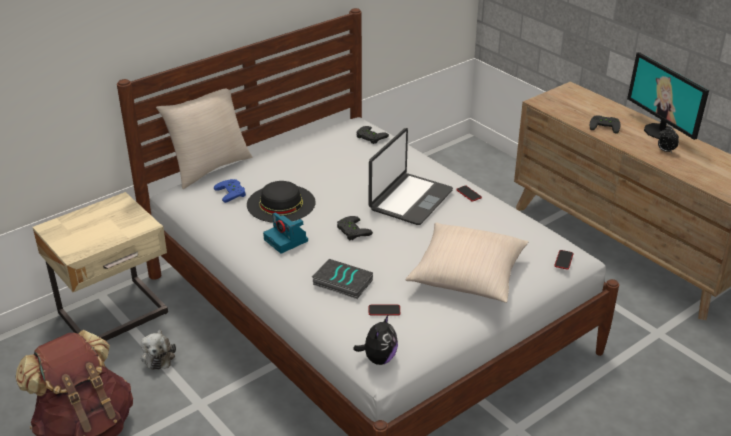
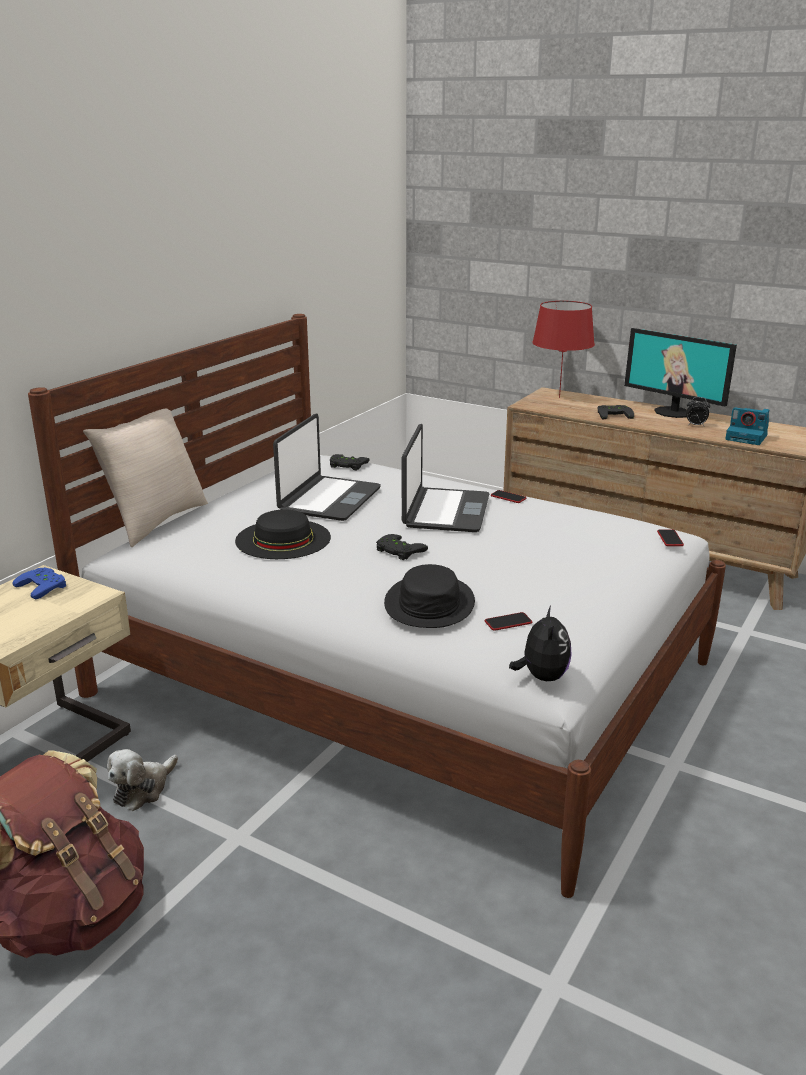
camera: 20 degrees left, 10 degrees down
plush toy [141,330,176,370] -> plush toy turned 60 degrees clockwise [107,749,178,811]
blue game controller [214,179,246,203] -> blue game controller moved to [12,567,66,600]
camera [263,212,308,254] -> camera moved to [725,407,769,445]
book [312,259,373,299] -> black hat [384,564,475,628]
beige pillow [406,222,529,303] -> none
none -> laptop [273,414,381,521]
none -> red table lamp [532,301,595,398]

